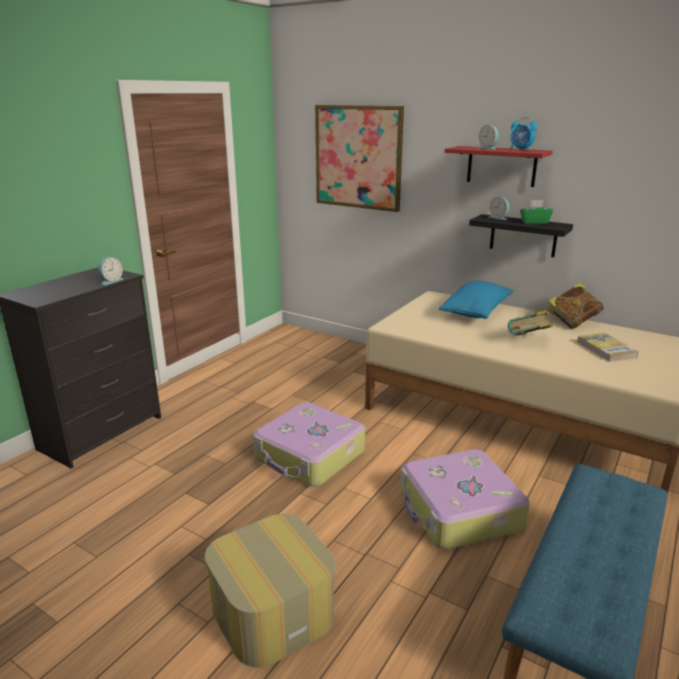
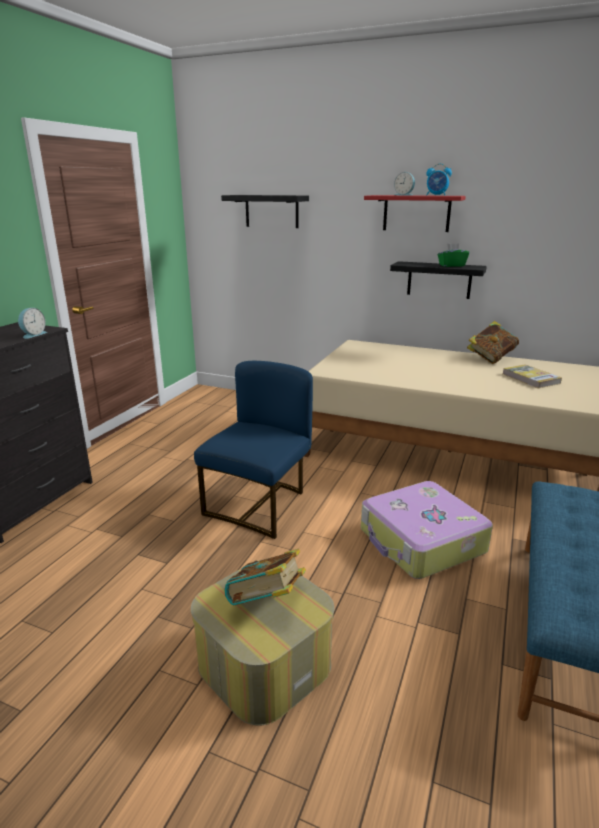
camera: 10 degrees left, 0 degrees up
suitcase [253,402,365,487] -> blue chair [194,361,313,539]
picture [315,105,404,212] -> black shelf [221,195,309,228]
blue pillow [439,281,514,319] -> none
alarm clock [487,197,510,220] -> none
book [508,310,552,335] -> book moved to [225,548,306,605]

